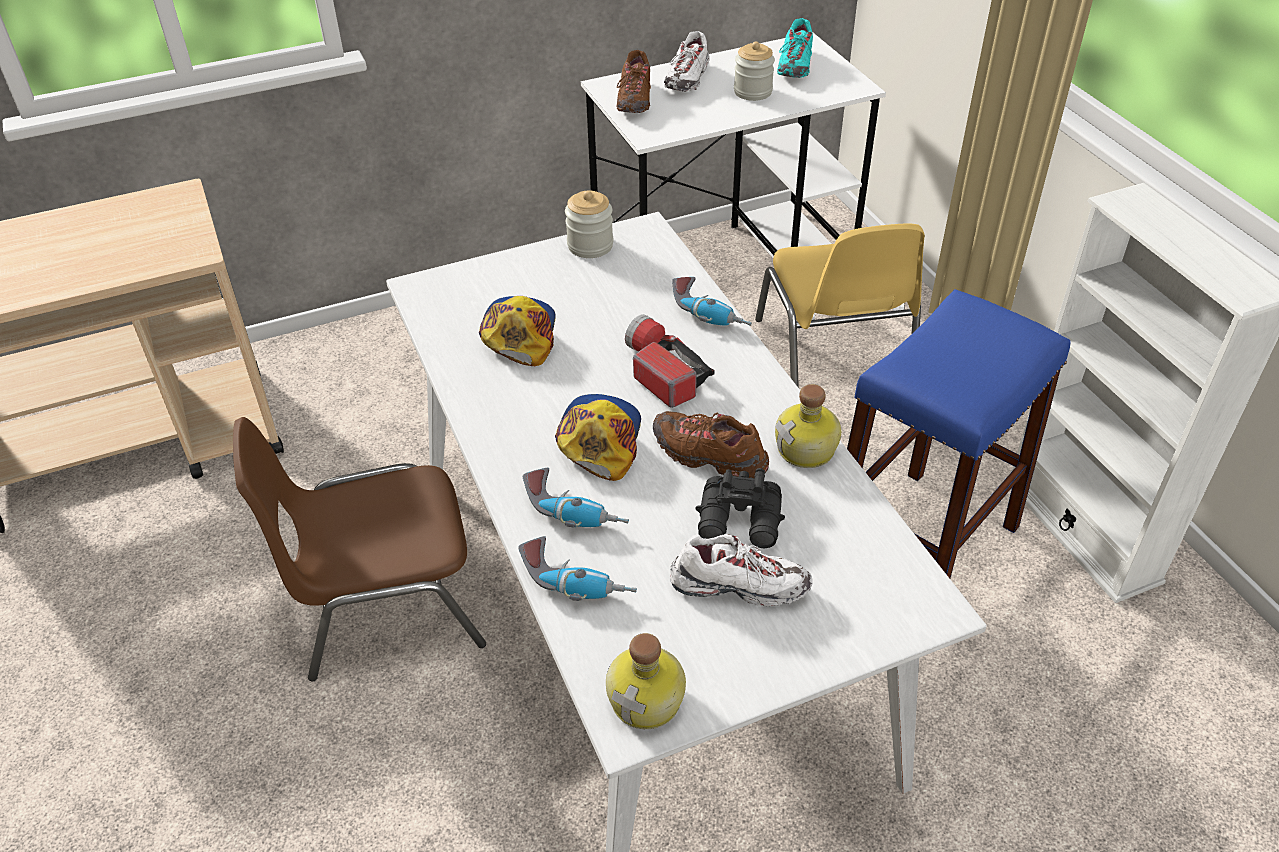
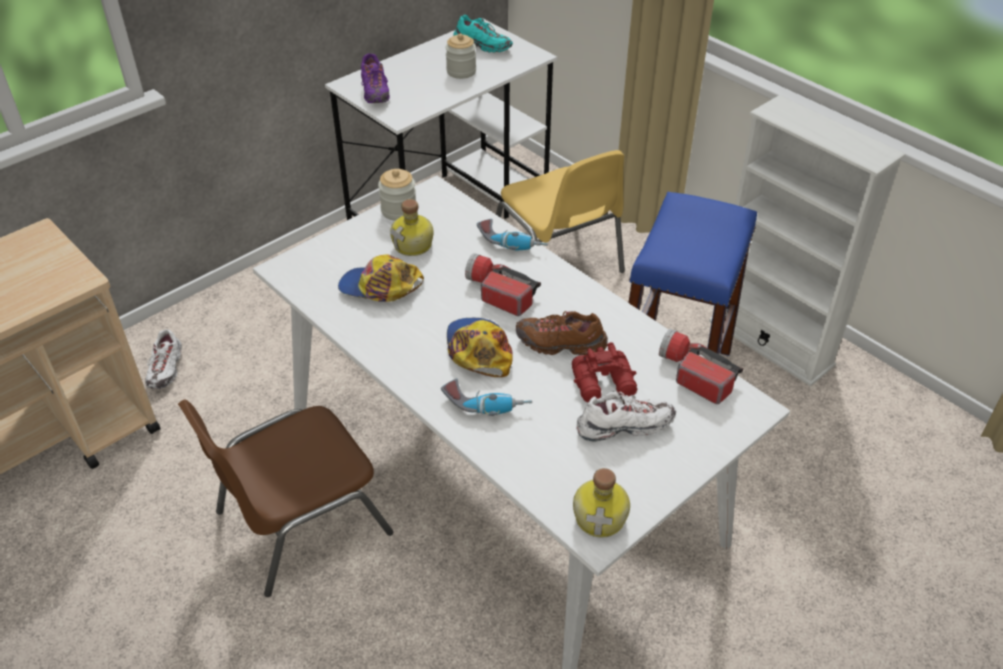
camera: 20 degrees left, 0 degrees up
cap [479,296,556,366] -> cap turned 60 degrees counterclockwise [338,254,424,302]
power drill [518,536,637,601] -> none
brown shoe [617,50,651,113] -> purple shoe [361,53,390,103]
white shoe [664,31,710,92] -> white shoe moved to [145,329,182,389]
black binoculars [695,468,785,548] -> red binoculars [572,342,637,402]
bottle [775,384,841,468] -> bottle moved to [390,199,434,256]
turquoise shoe [777,18,813,78] -> turquoise shoe turned 60 degrees counterclockwise [453,15,513,53]
none -> flashlight [659,329,743,404]

